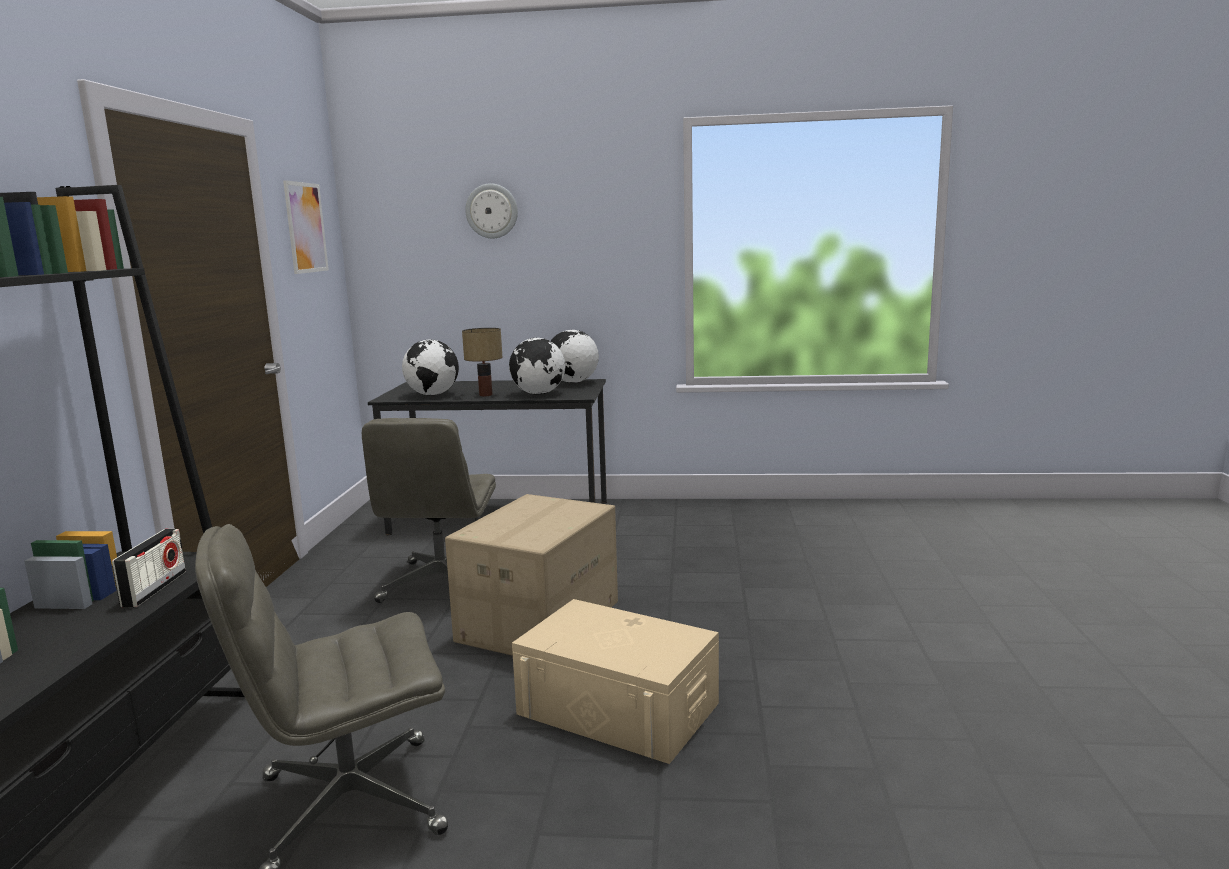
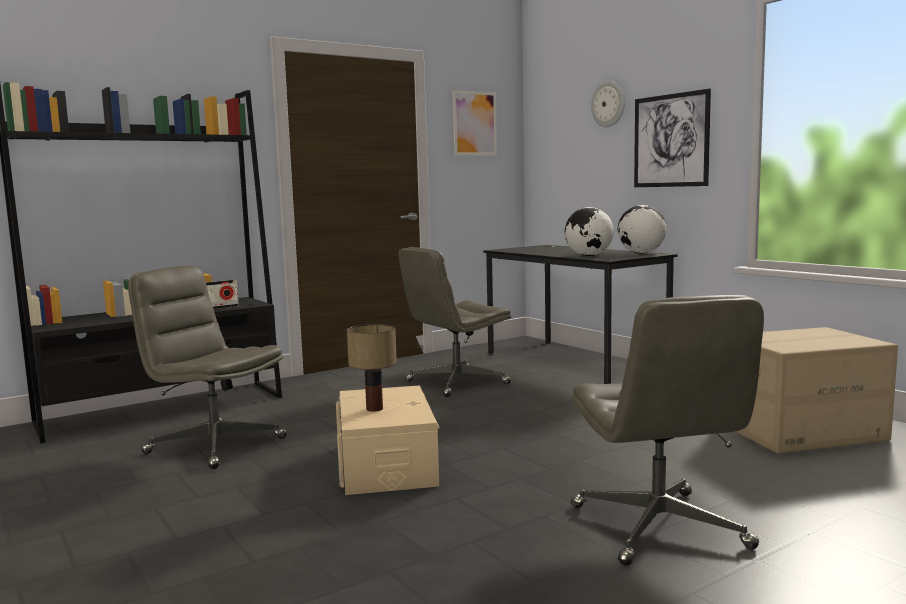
camera: 50 degrees right, 5 degrees down
globe [402,340,459,395] -> none
cardboard box [445,494,618,656] -> cardboard box moved to [735,327,898,453]
table lamp [462,328,503,396] -> table lamp moved to [347,324,397,412]
none -> grey office chair [571,295,764,566]
none -> picture [634,88,711,187]

